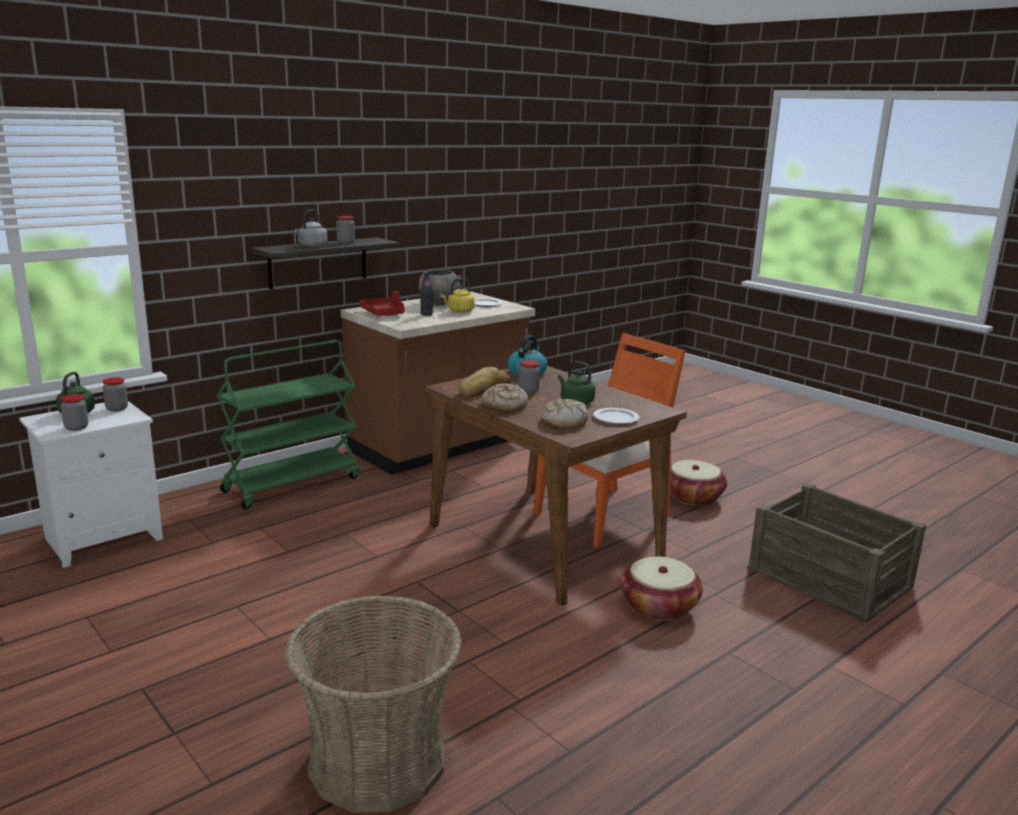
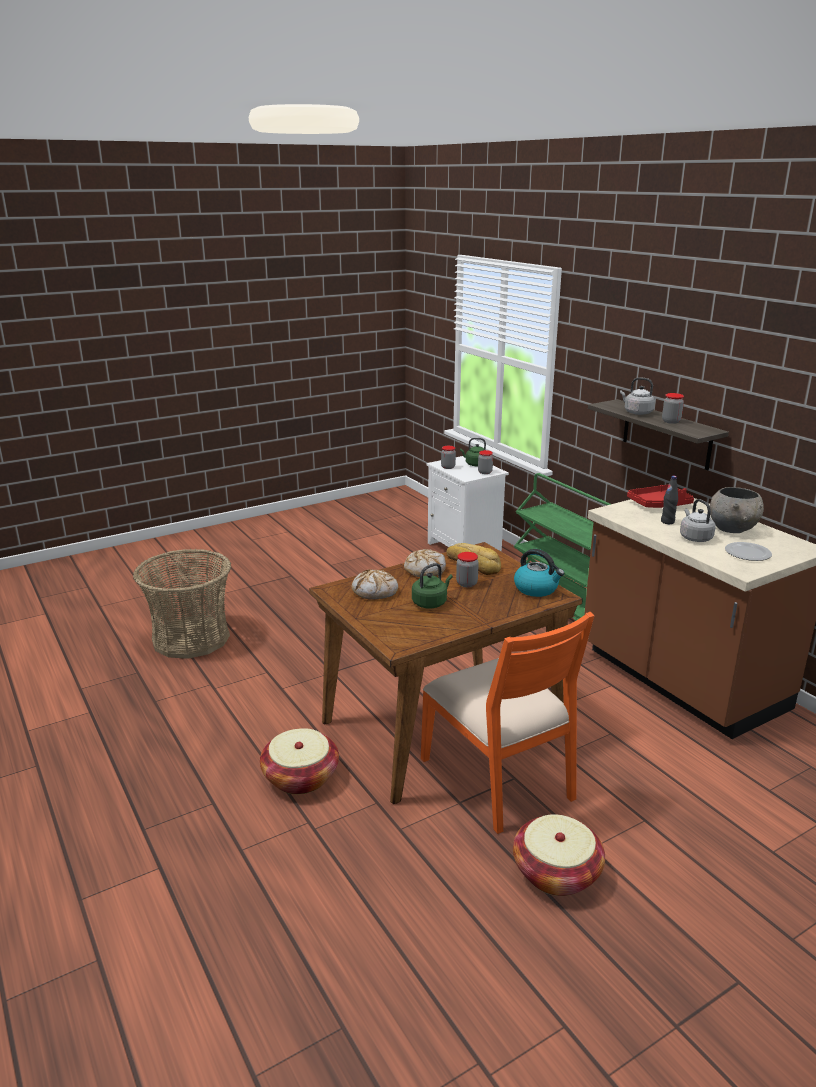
camera: 100 degrees right, 5 degrees up
yellow kettle [441,278,475,313] -> grey kettle [680,499,716,542]
plate [593,408,640,424] -> none
crate [748,483,926,623] -> none

